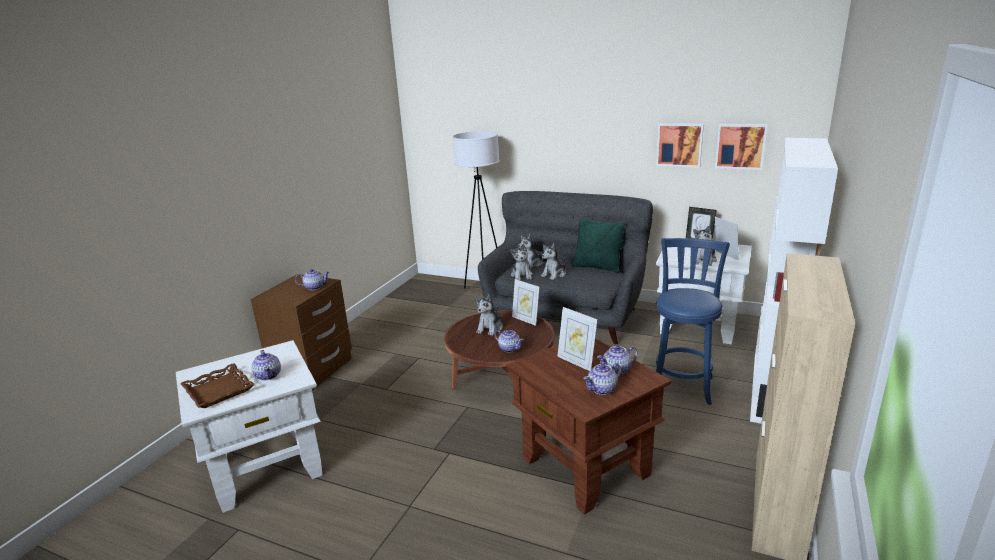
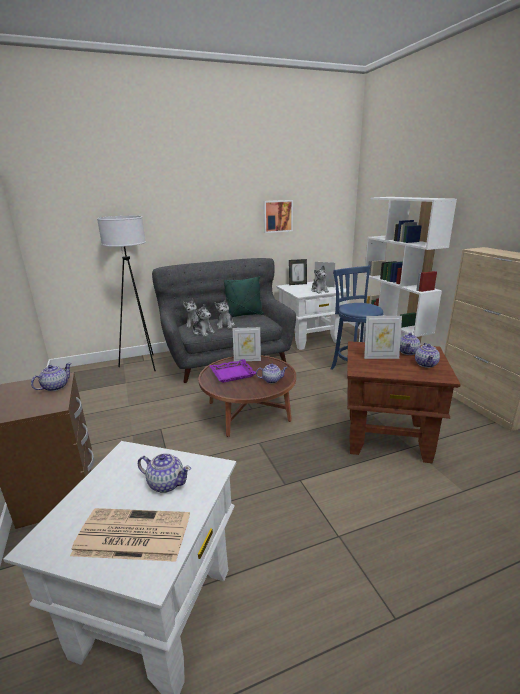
camera: 45 degrees left, 0 degrees up
brown tray [180,363,255,408] -> newspaper [70,508,190,562]
plush toy [475,294,503,336] -> purple tray [210,359,256,383]
picture [715,124,768,170] -> none

